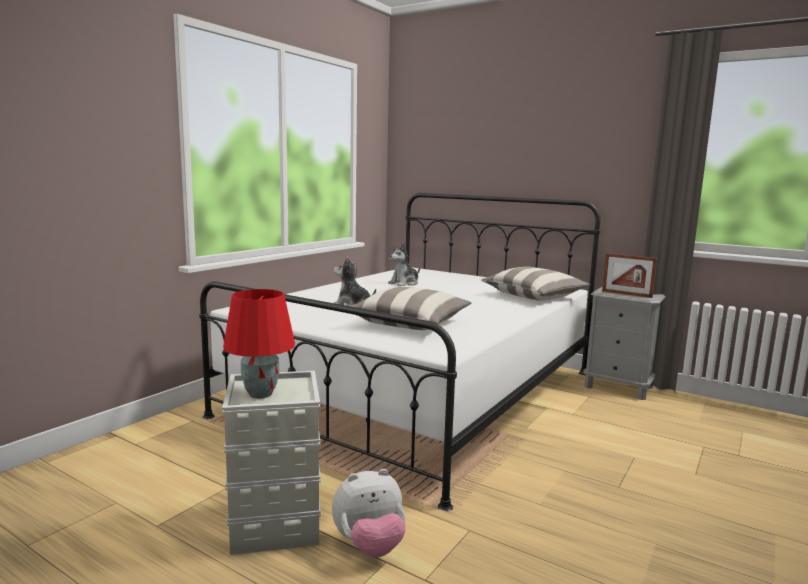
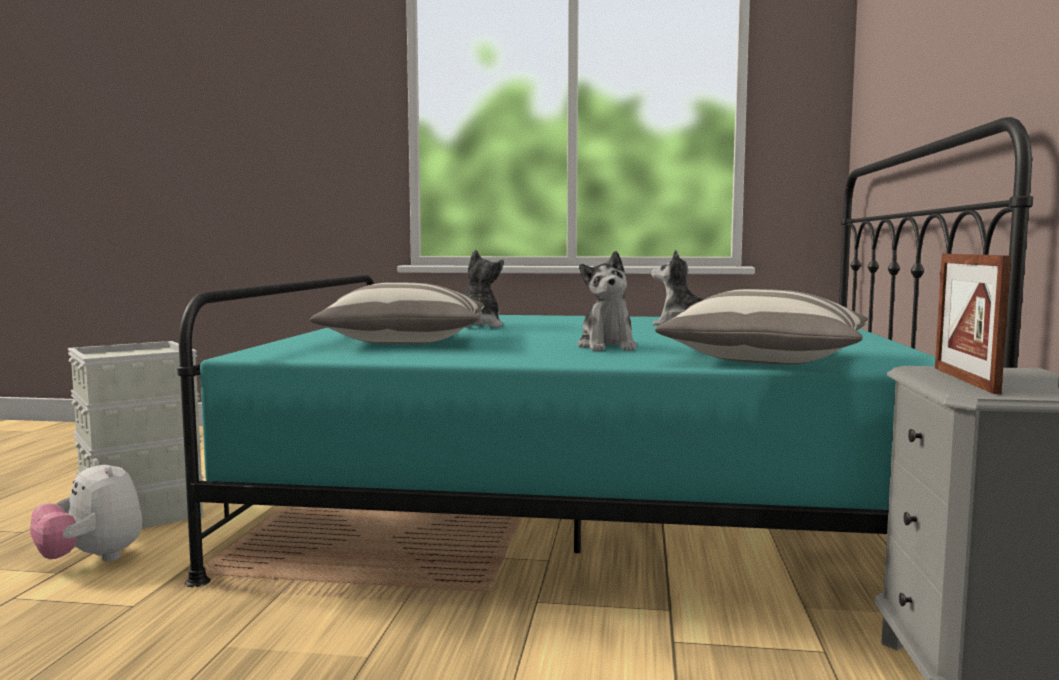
camera: 65 degrees right, 5 degrees down
white bed [199,193,600,511] -> turquoise bed [177,117,1033,587]
red table lamp [223,289,295,398] -> none
none -> plush toy [577,251,637,351]

